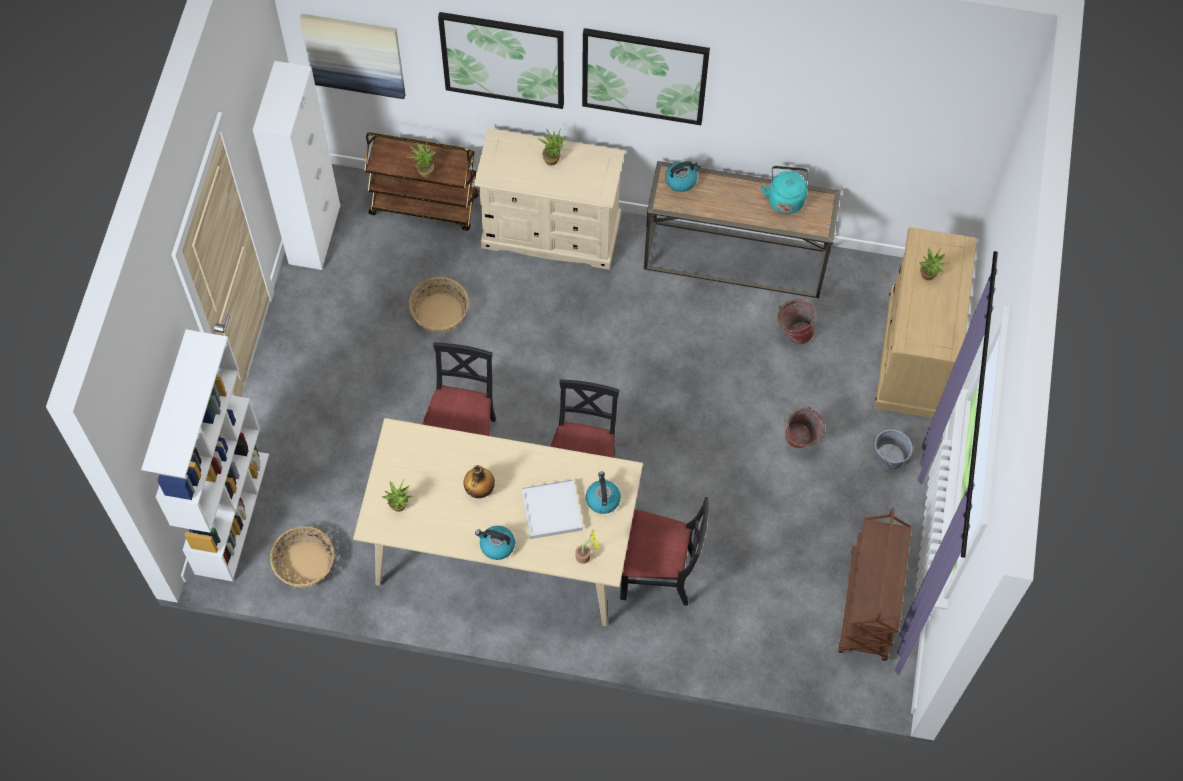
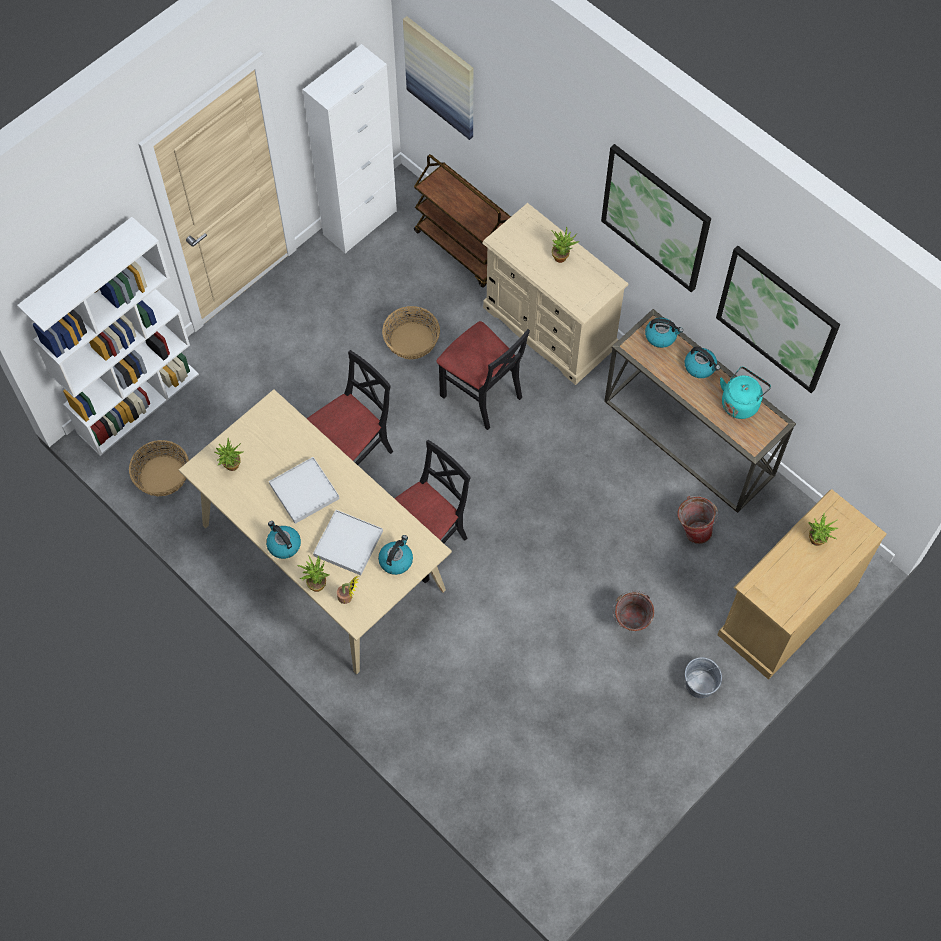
camera: 35 degrees right, 0 degrees up
potted plant [407,141,436,178] -> potted plant moved to [297,555,329,592]
picture [438,12,564,109] -> picture moved to [716,246,840,393]
bottle [464,465,495,498] -> white tray [269,457,339,524]
black chair [620,497,708,606] -> black chair moved to [437,321,530,430]
brown cart [838,508,911,661] -> none
none -> kettle [685,347,720,378]

